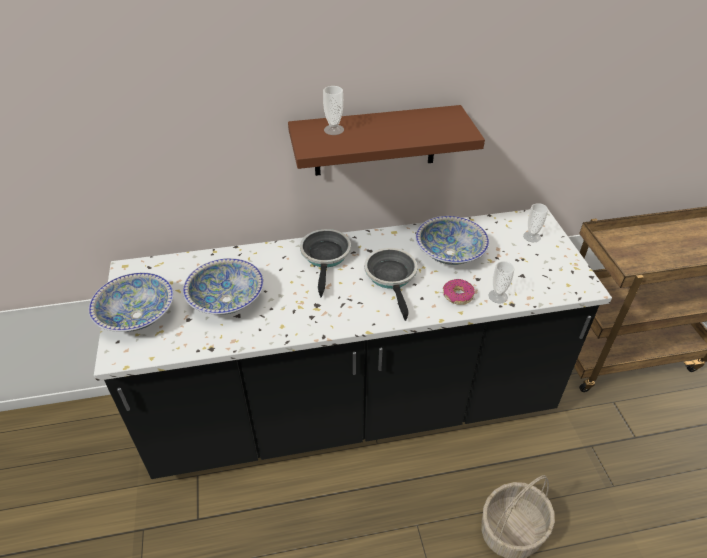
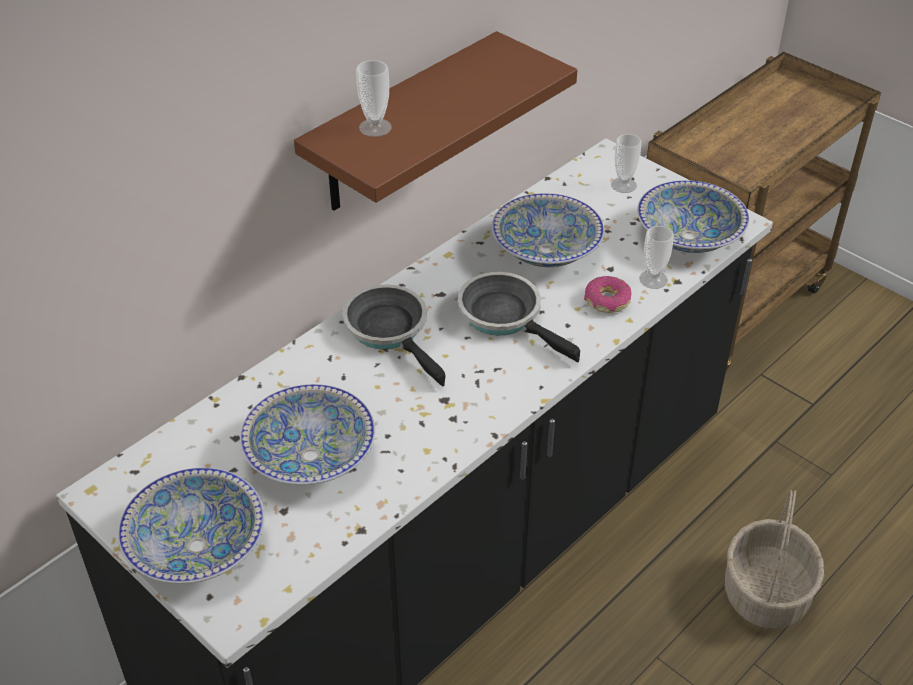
camera: 35 degrees left, 0 degrees up
none -> bowl [637,180,749,253]

